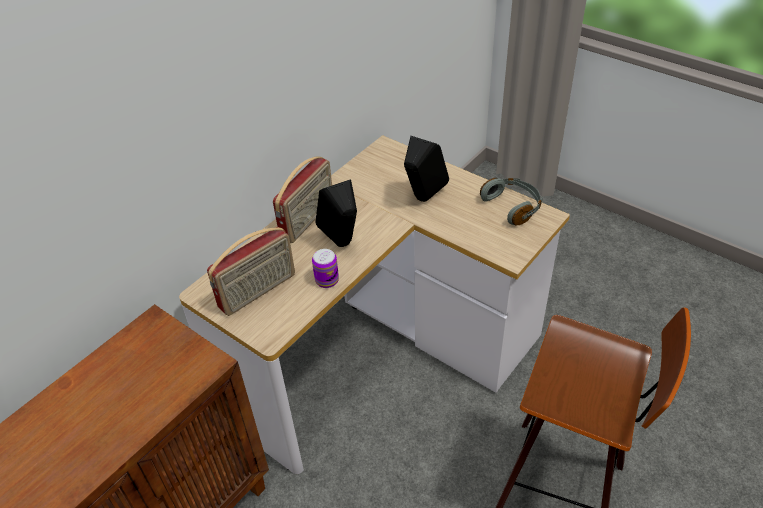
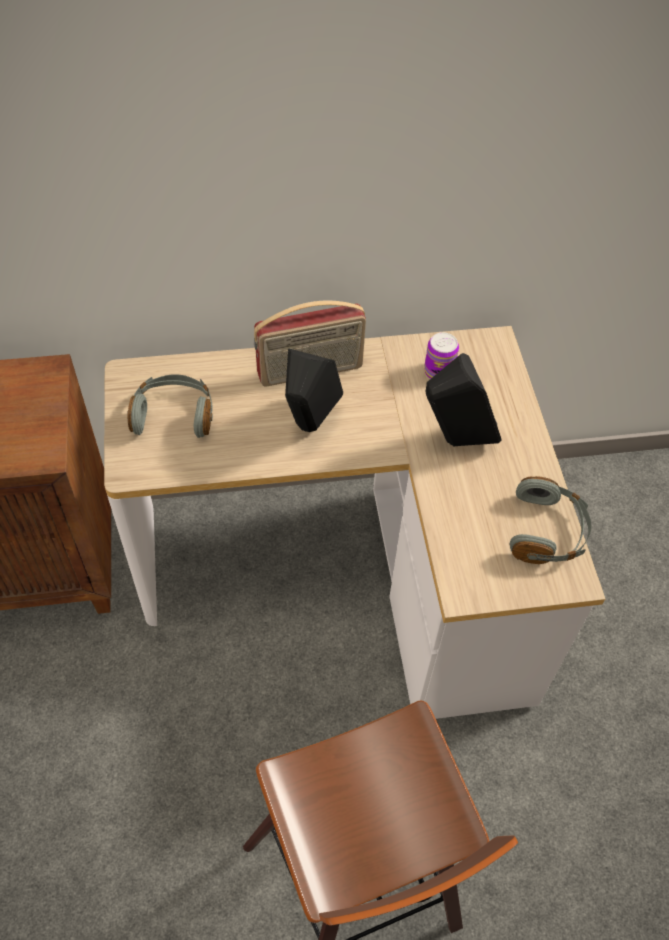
camera: 40 degrees right, 10 degrees up
radio [207,227,295,316] -> grey headphones [127,374,213,438]
can [312,249,339,288] -> can moved to [424,332,459,379]

